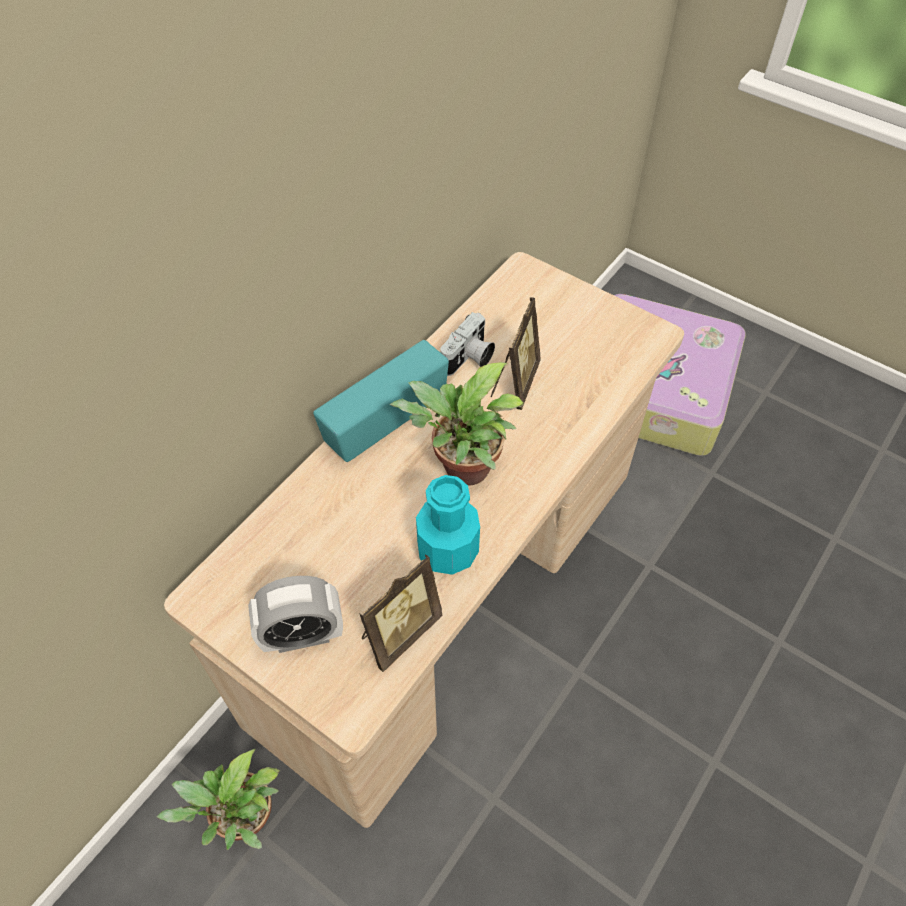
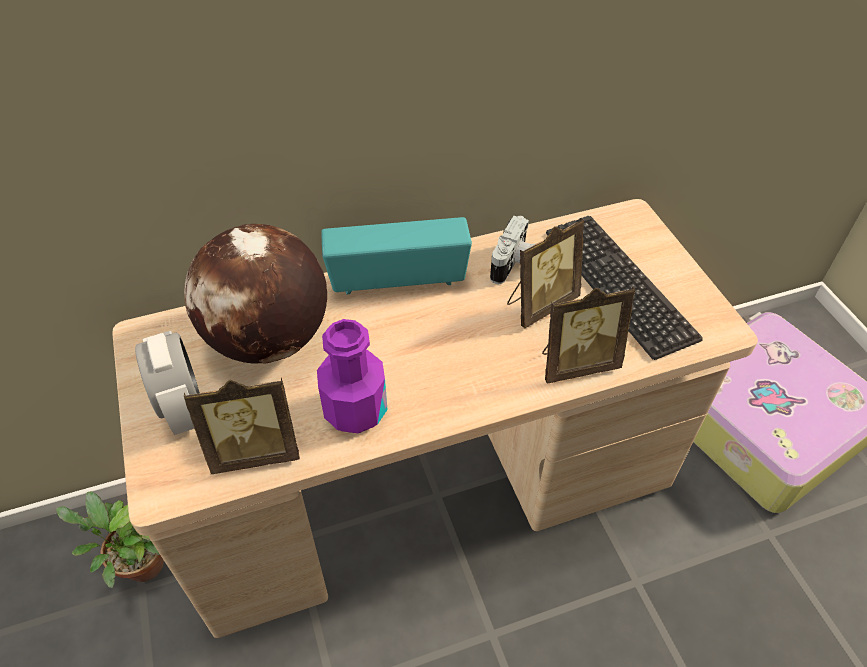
camera: 35 degrees right, 5 degrees down
alarm clock [248,576,343,653] -> alarm clock turned 135 degrees counterclockwise [135,331,200,435]
potted plant [390,362,524,485] -> none
turquoise bottle [416,475,480,575] -> purple bottle [317,319,388,433]
camera [440,312,495,376] -> camera turned 45 degrees counterclockwise [490,215,537,284]
none -> globe [184,224,327,364]
none -> picture frame [542,287,636,383]
none -> keyboard [546,216,703,360]

